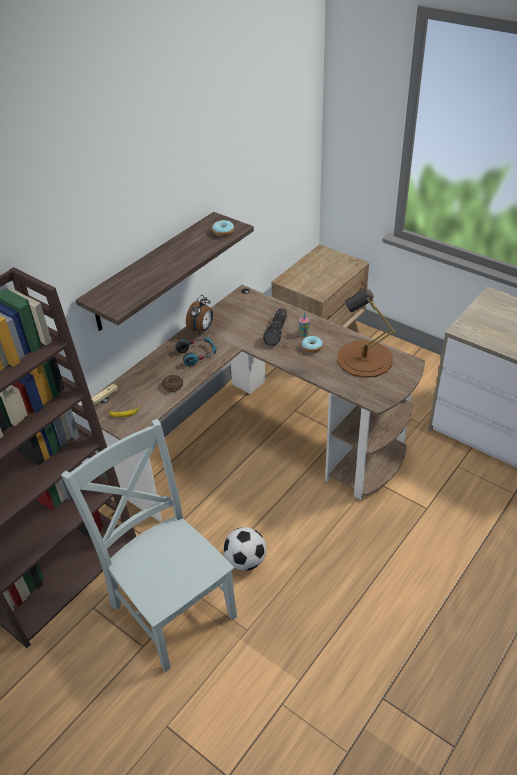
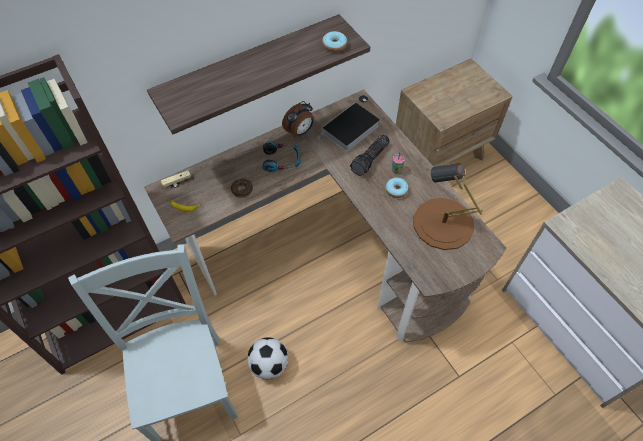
camera: 20 degrees right, 15 degrees up
none -> book [317,102,380,152]

